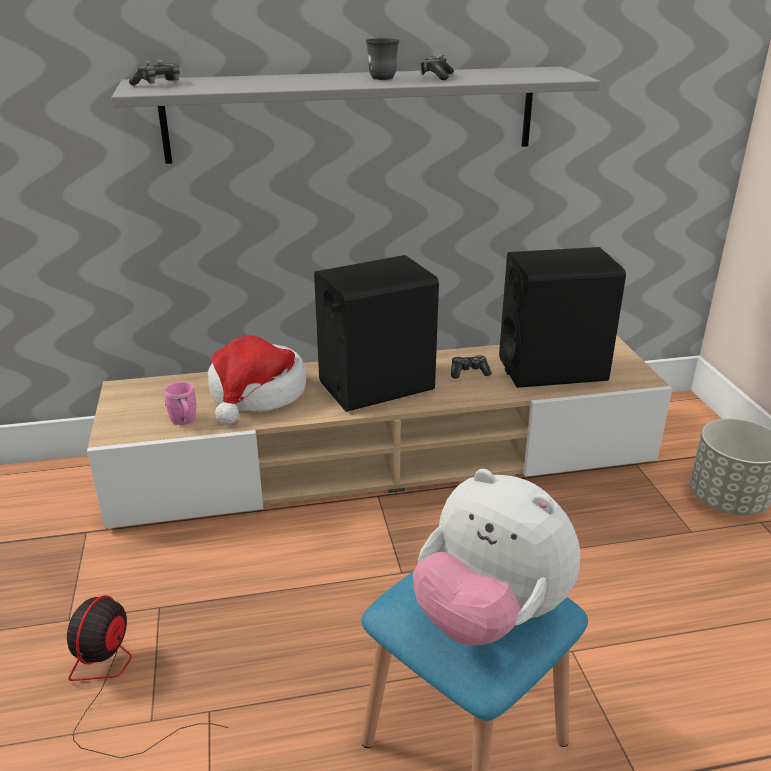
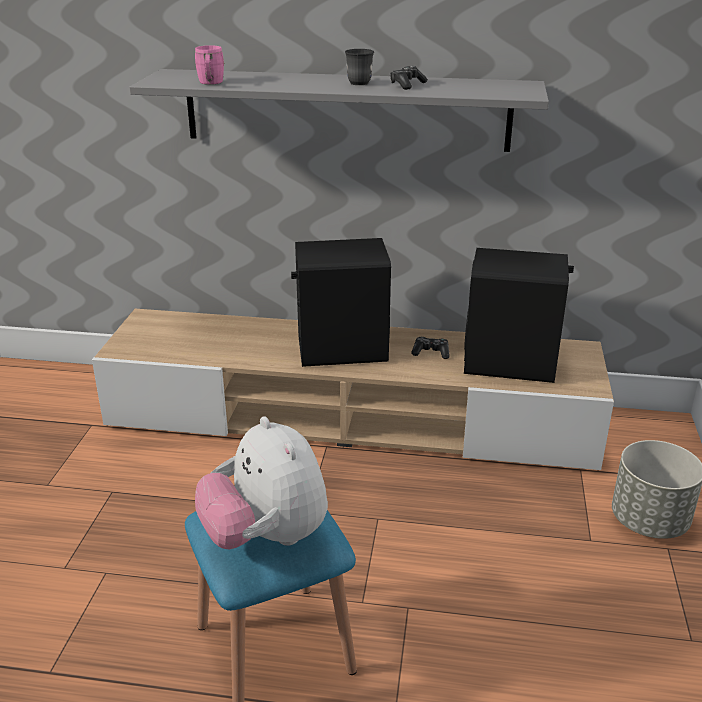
camera: 20 degrees right, 0 degrees up
fan [67,595,229,758] -> none
game controller [129,60,179,85] -> none
pink mug [164,382,196,425] -> pink mug moved to [195,45,224,85]
hat [208,335,306,425] -> none

